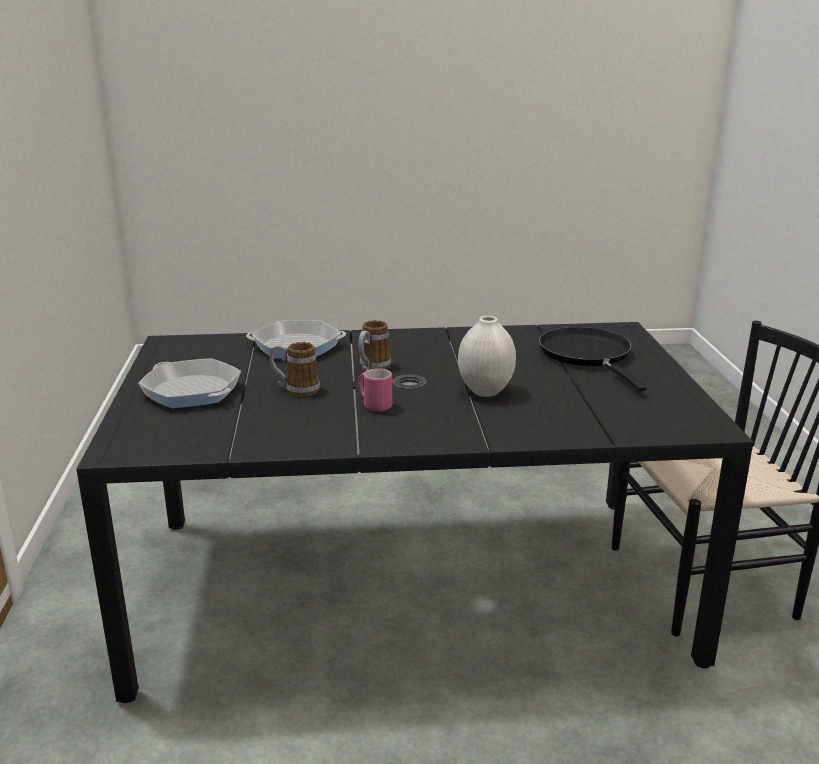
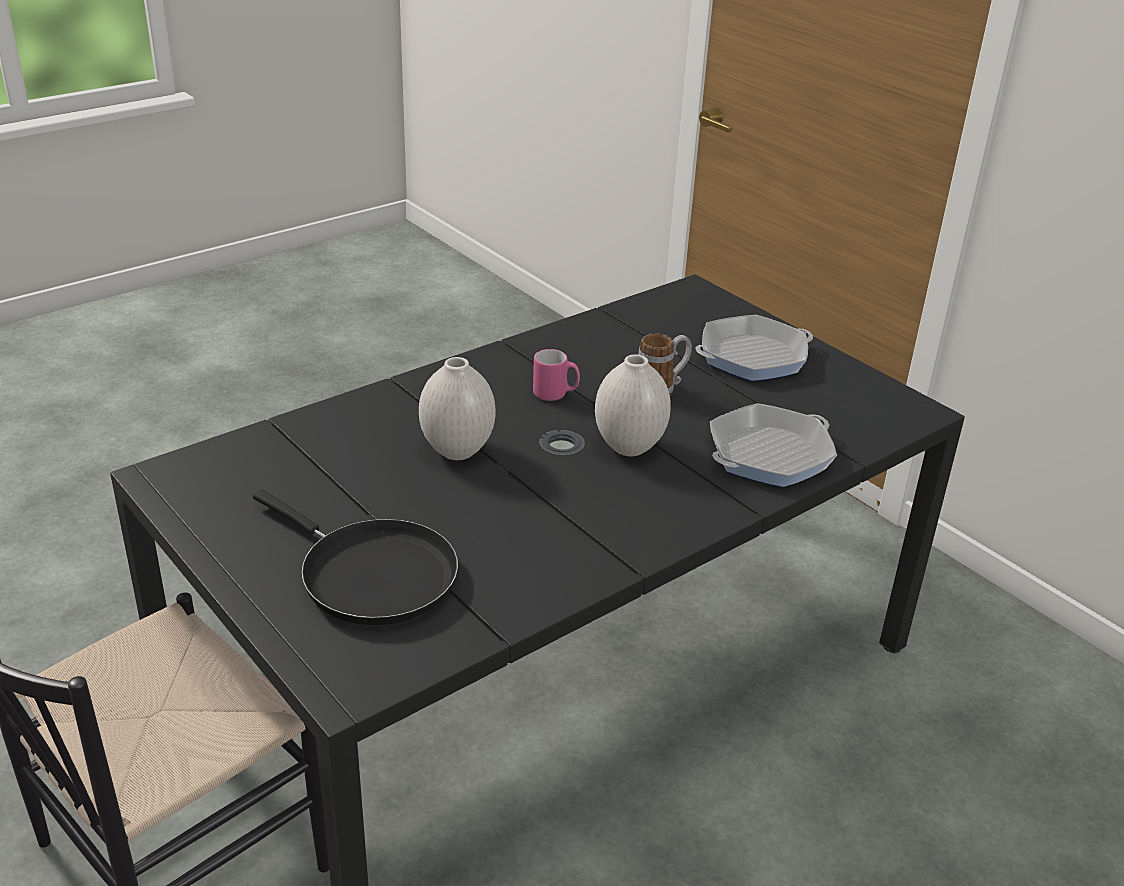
camera: 145 degrees right, 10 degrees up
frying pan [138,358,241,409] -> frying pan turned 150 degrees clockwise [696,315,813,381]
mug [358,320,391,371] -> white vase [595,354,671,456]

